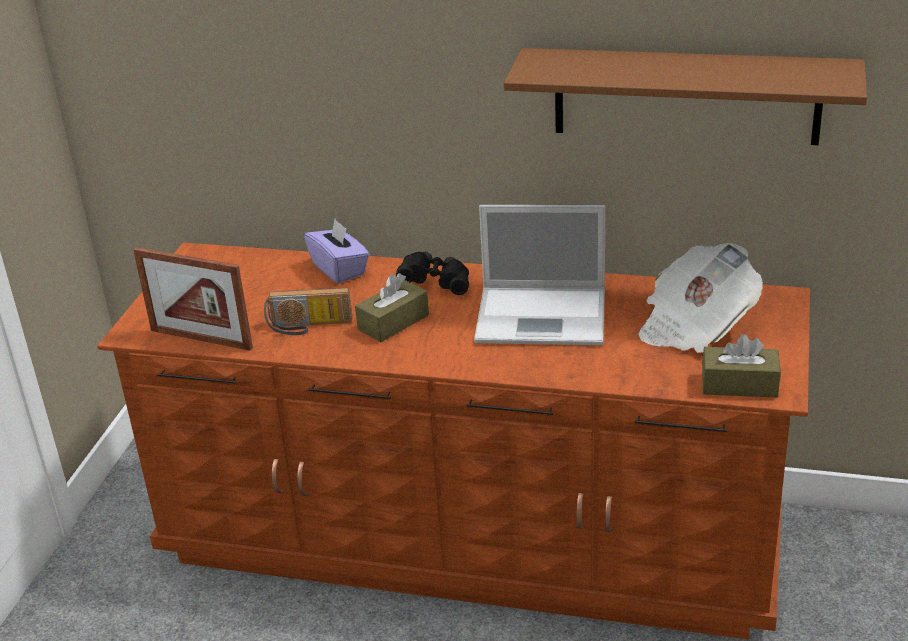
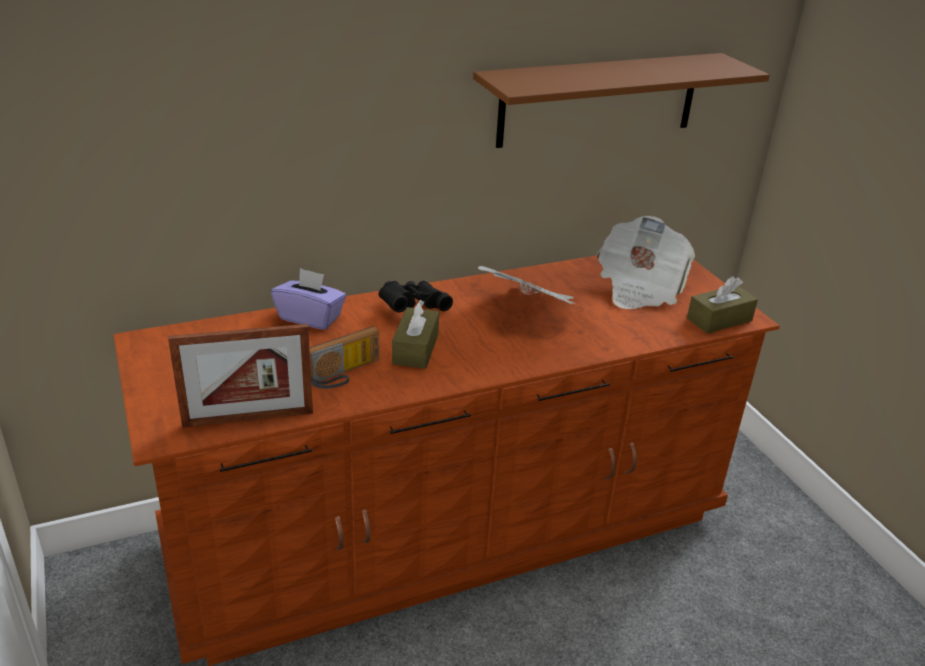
camera: 40 degrees left, 0 degrees up
laptop [474,205,605,345] -> newspaper [478,266,575,304]

